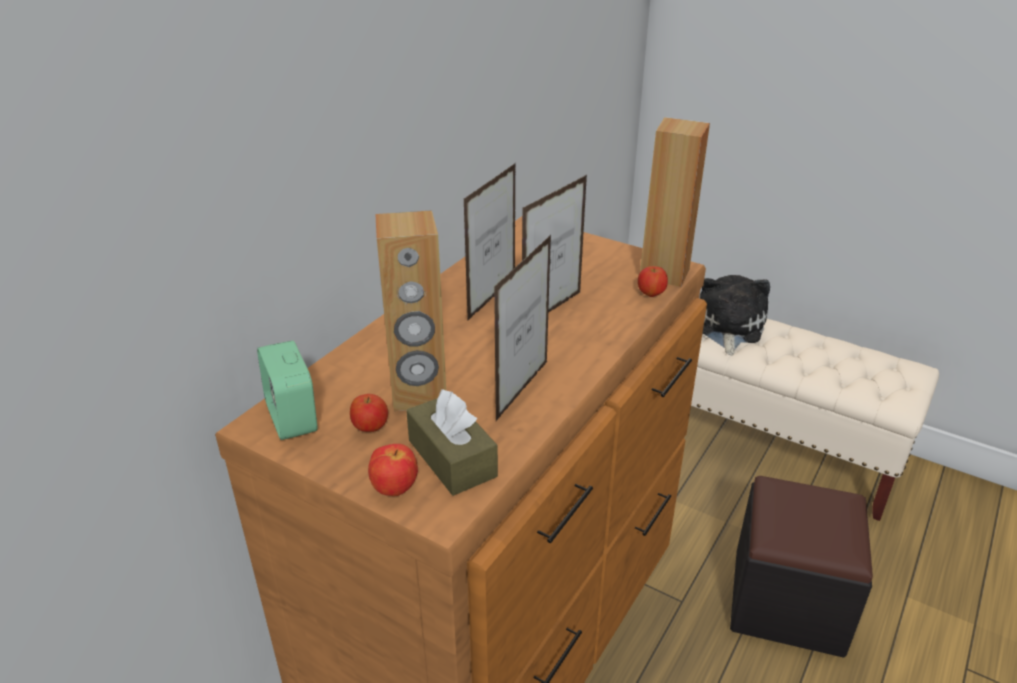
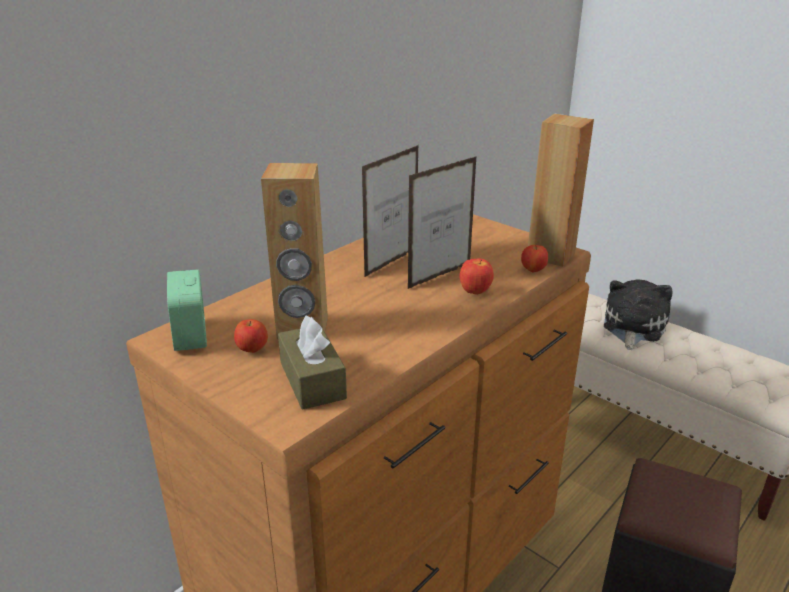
camera: 10 degrees right, 5 degrees down
apple [368,444,418,496] -> apple moved to [459,259,494,295]
picture frame [494,235,551,421] -> none

